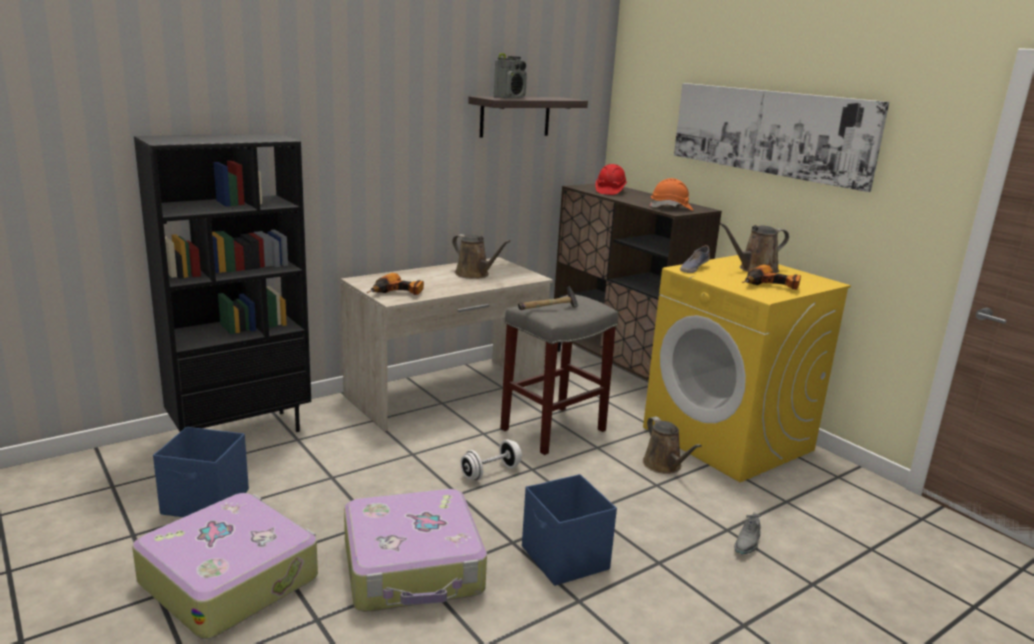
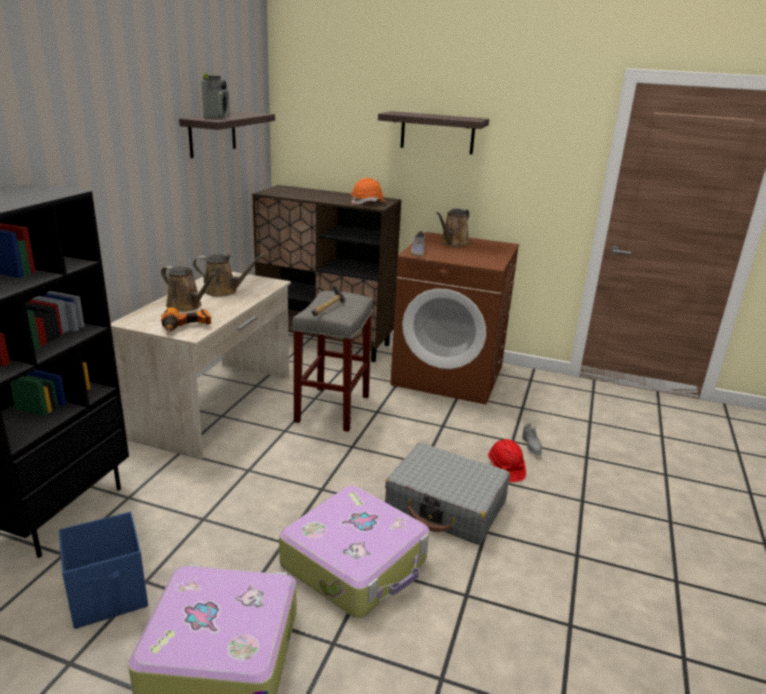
camera: 35 degrees left, 5 degrees up
white dumbbell [460,439,522,481] -> none
blue storage box [522,474,617,586] -> grey suitcase [385,442,510,545]
red hard hat [595,164,627,195] -> red hard hat moved to [488,439,526,482]
yellow washing machine [643,255,851,482] -> brown washing machine [390,232,519,405]
brown watering can [643,417,702,474] -> brown watering can moved to [161,266,217,312]
picture [674,83,889,192] -> shelf [378,111,489,154]
power drill [742,265,801,290] -> none

